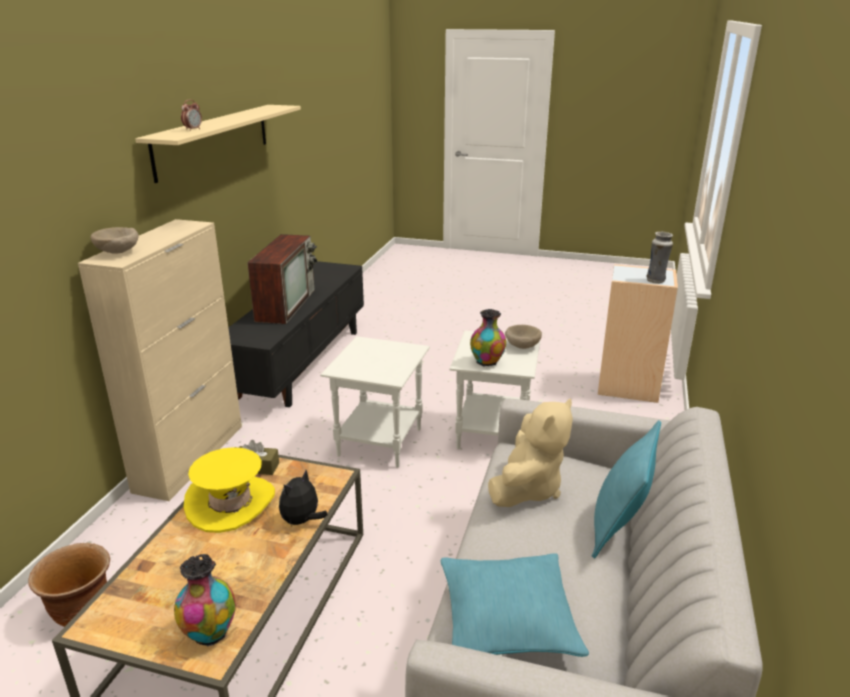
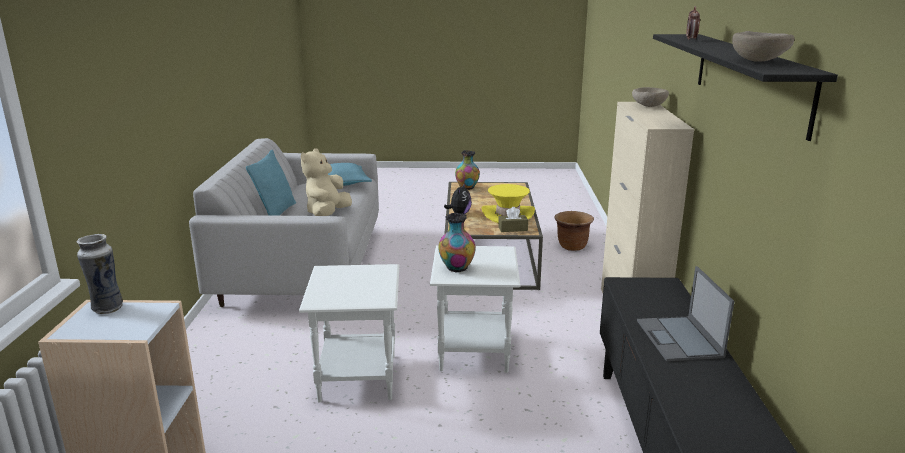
camera: 165 degrees right, 5 degrees down
beige shelf [135,105,301,183] -> black shelf [653,34,838,141]
television [247,234,318,324] -> laptop [637,266,734,361]
vase [470,309,506,367] -> vase moved to [438,213,476,273]
beige bowl [505,325,542,349] -> beige bowl moved to [732,31,794,62]

